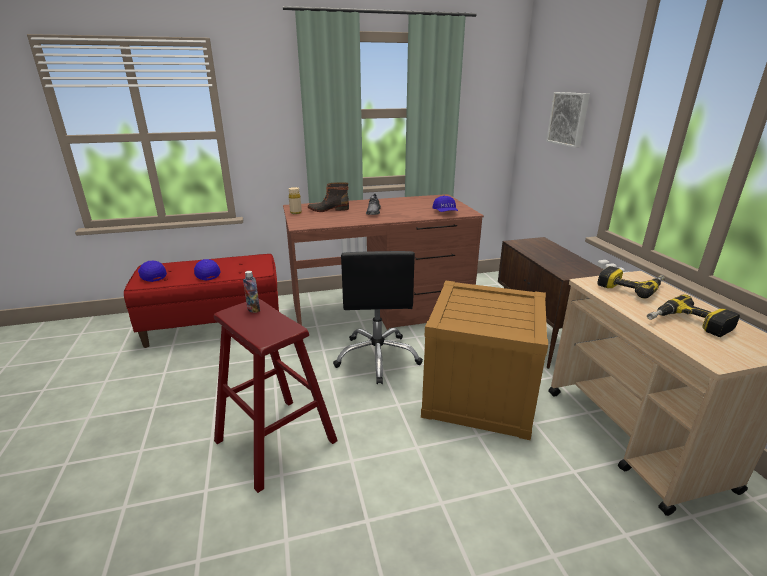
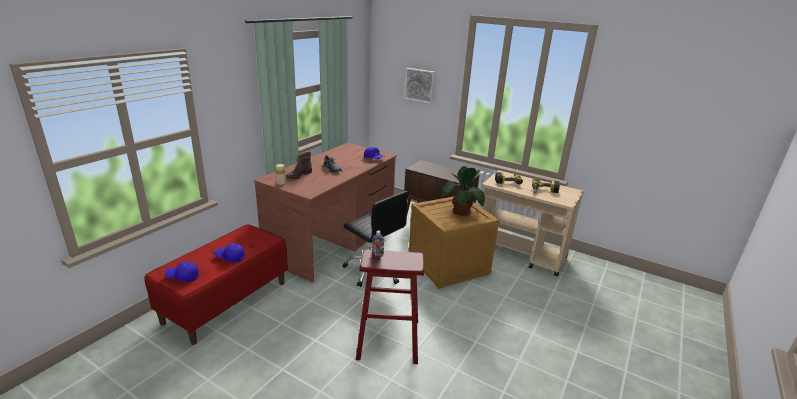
camera: 45 degrees left, 0 degrees up
none -> potted plant [441,166,485,216]

